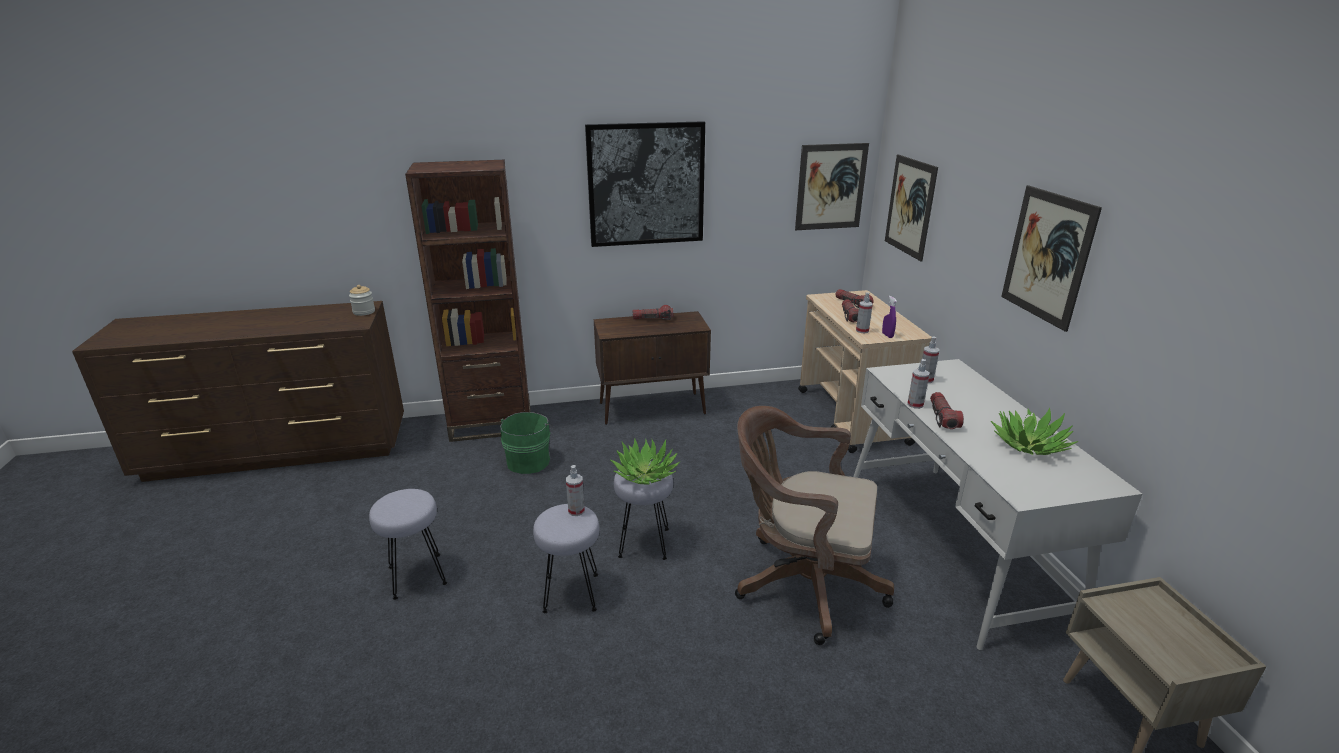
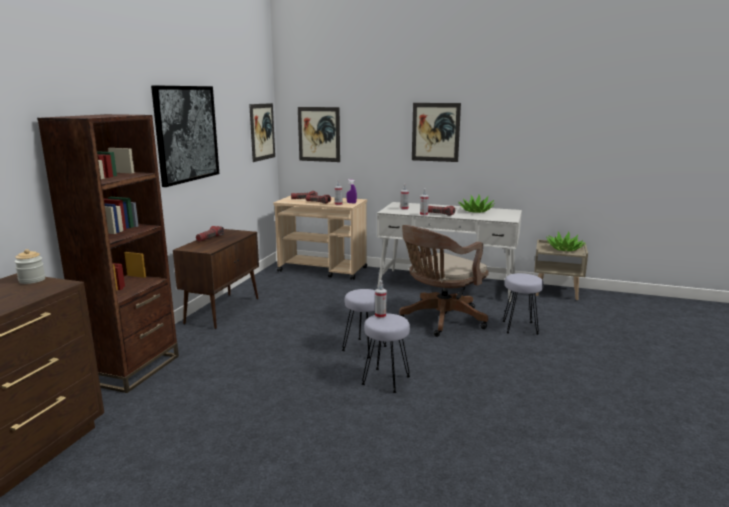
camera: 60 degrees left, 10 degrees down
grey stool [369,489,447,600] -> grey stool moved to [503,273,544,335]
green bucket [500,412,554,474] -> none
potted plant [610,438,680,485] -> potted plant moved to [547,232,586,251]

